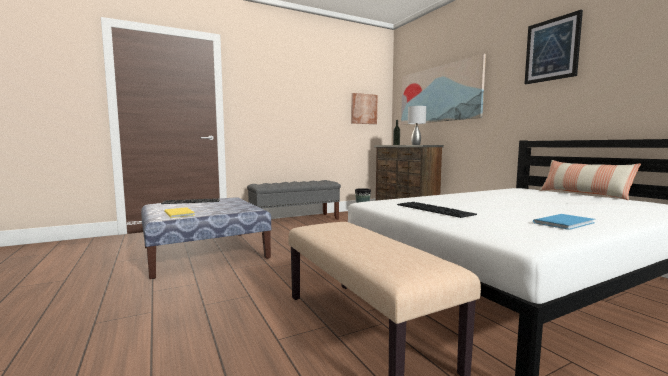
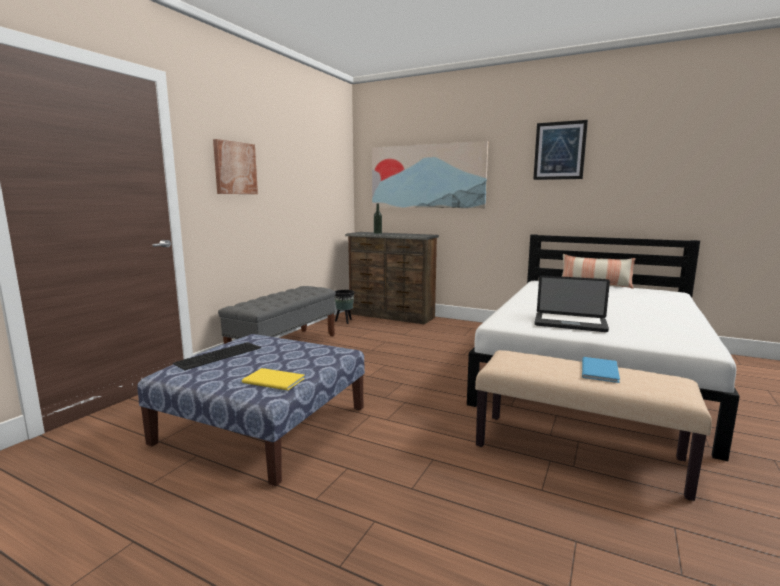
camera: 35 degrees left, 5 degrees up
picture [351,93,377,124] -> picture moved to [213,139,258,194]
keyboard [397,202,477,218] -> laptop [534,275,610,332]
grey table lamp [408,106,426,145] -> none
blue book [533,214,595,230] -> blue book moved to [582,357,620,383]

